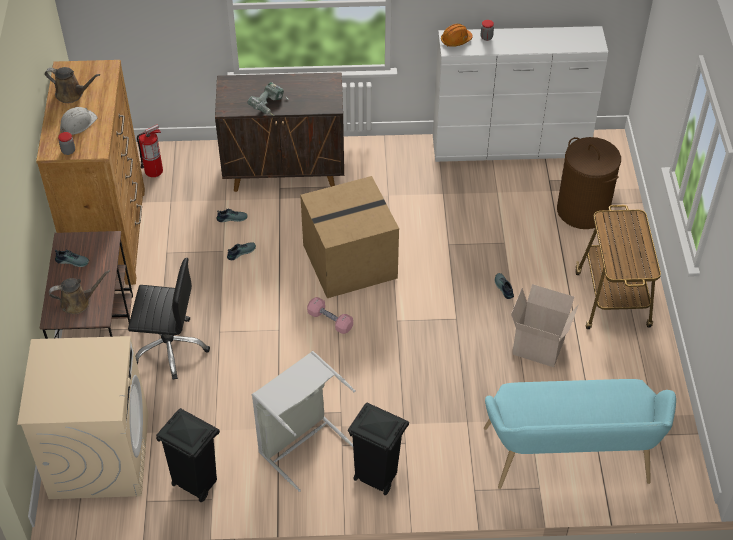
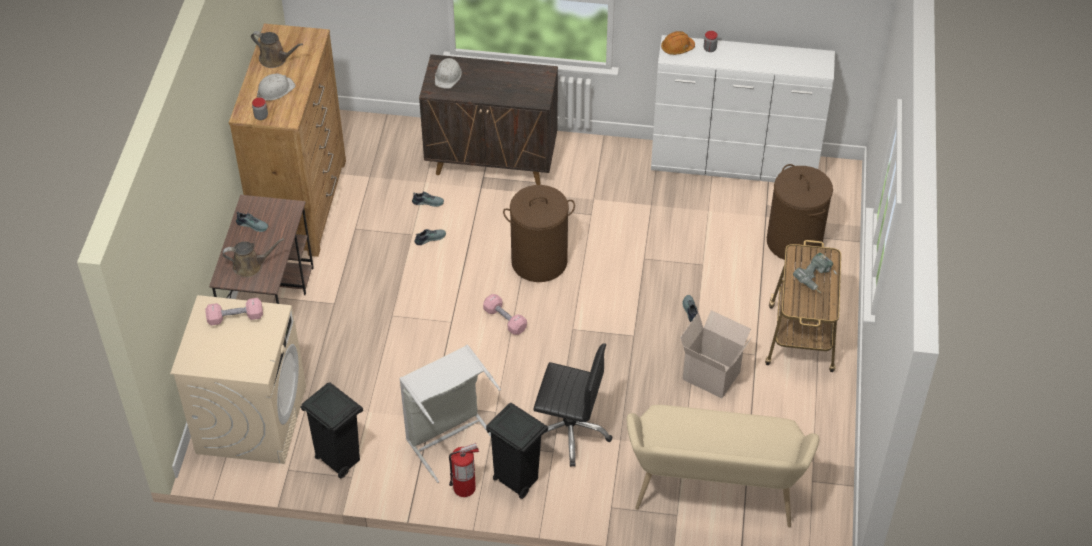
camera: 10 degrees right, 0 degrees up
black office chair [128,258,210,380] -> black office chair moved to [534,343,612,467]
fire extinguisher [137,124,163,177] -> fire extinguisher moved to [449,443,479,497]
power drill [248,82,288,116] -> power drill moved to [793,253,837,293]
cardboard box [300,176,399,298] -> brown laundry basket [503,185,575,282]
turquoise bench [484,379,676,489] -> beige bench [627,405,819,527]
none -> pink dumbbell [205,298,263,325]
none -> white hard hat [435,58,462,89]

